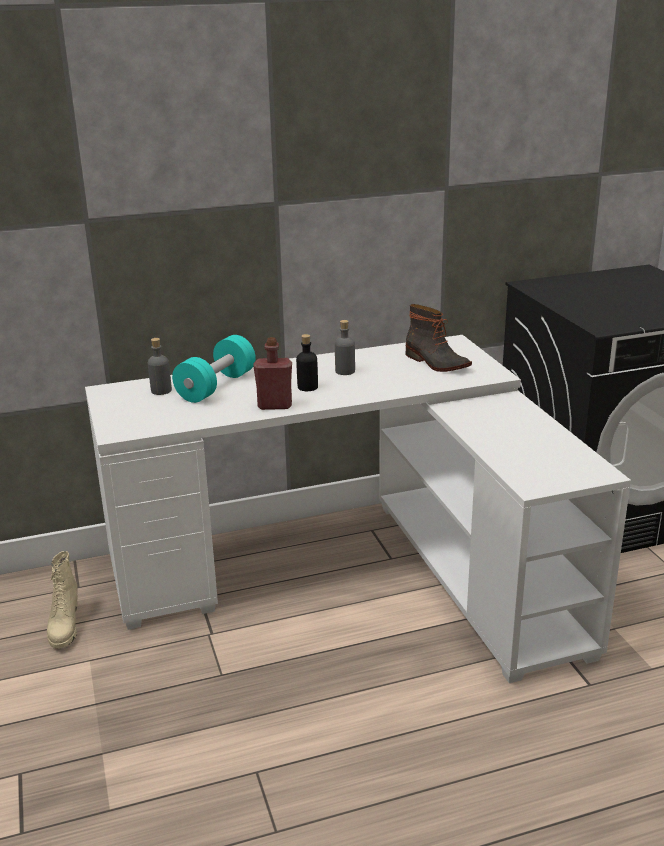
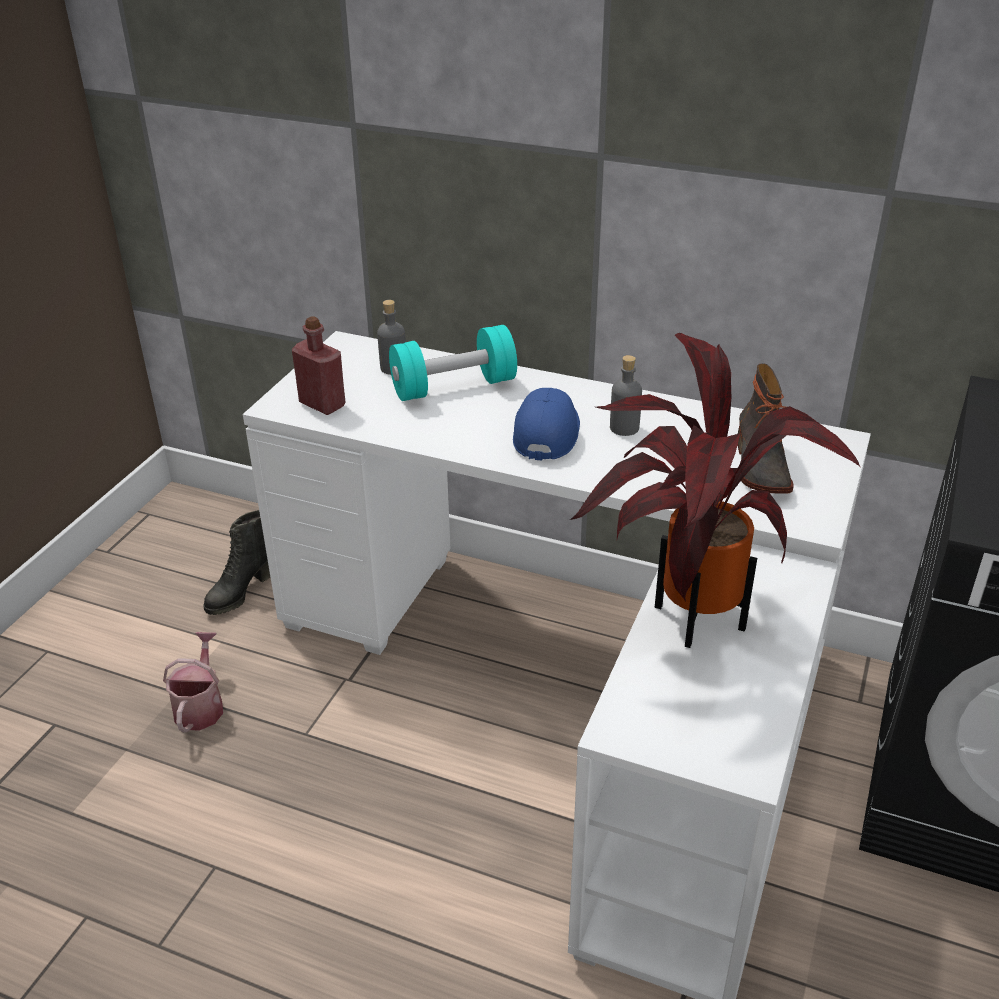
camera: 40 degrees right, 10 degrees up
beige boot [47,551,78,649] -> black boot [203,510,270,615]
red bottle [253,337,292,410] -> red bottle moved to [292,316,345,415]
black bottle [296,334,318,391] -> blue cap [513,388,580,460]
none -> watering can [163,632,223,733]
none -> potted plant [570,333,860,648]

